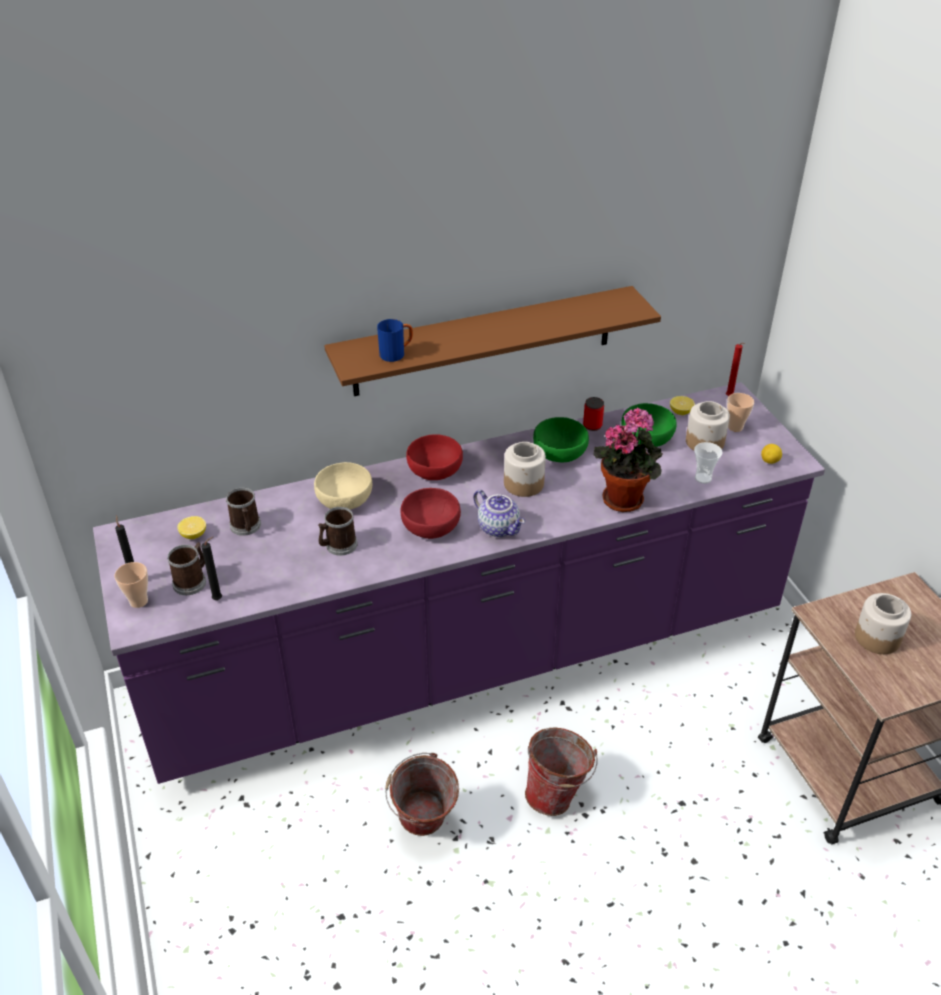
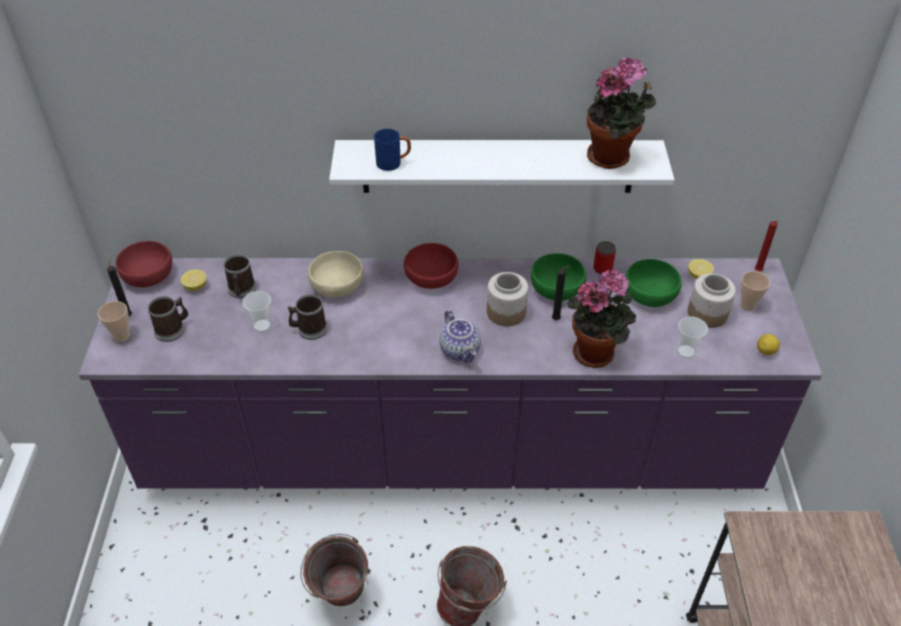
camera: 20 degrees right, 5 degrees up
black candle [201,537,222,600] -> black candle moved to [552,266,570,320]
brown shelf [325,286,661,396] -> white shelf [329,140,674,193]
red bowl [400,488,461,539] -> red bowl moved to [115,241,172,287]
jar [855,593,911,654] -> none
none -> cup [242,291,271,332]
none -> potted plant [587,58,656,169]

